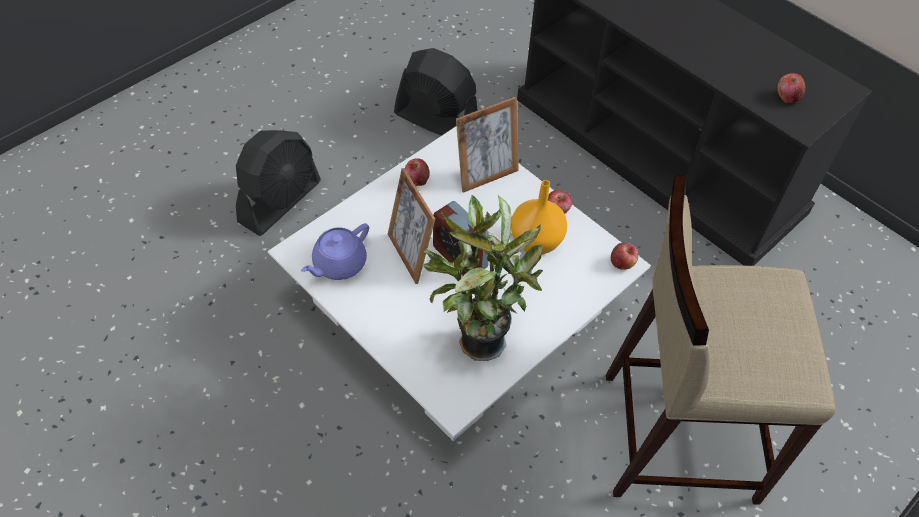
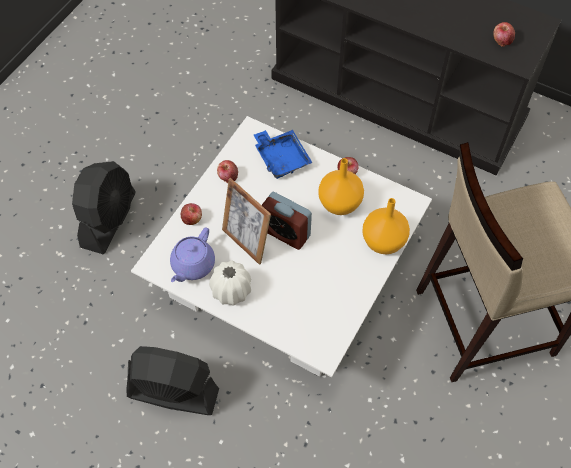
camera: 15 degrees left, 5 degrees up
black fan [394,48,478,136] -> black fan moved to [126,346,219,415]
potted plant [422,195,543,361] -> none
picture frame [456,97,519,193] -> blue tray [254,130,312,179]
apple [611,243,638,270] -> apple moved to [181,203,202,225]
none -> white vase [209,260,251,305]
none -> orange vase [362,198,410,254]

